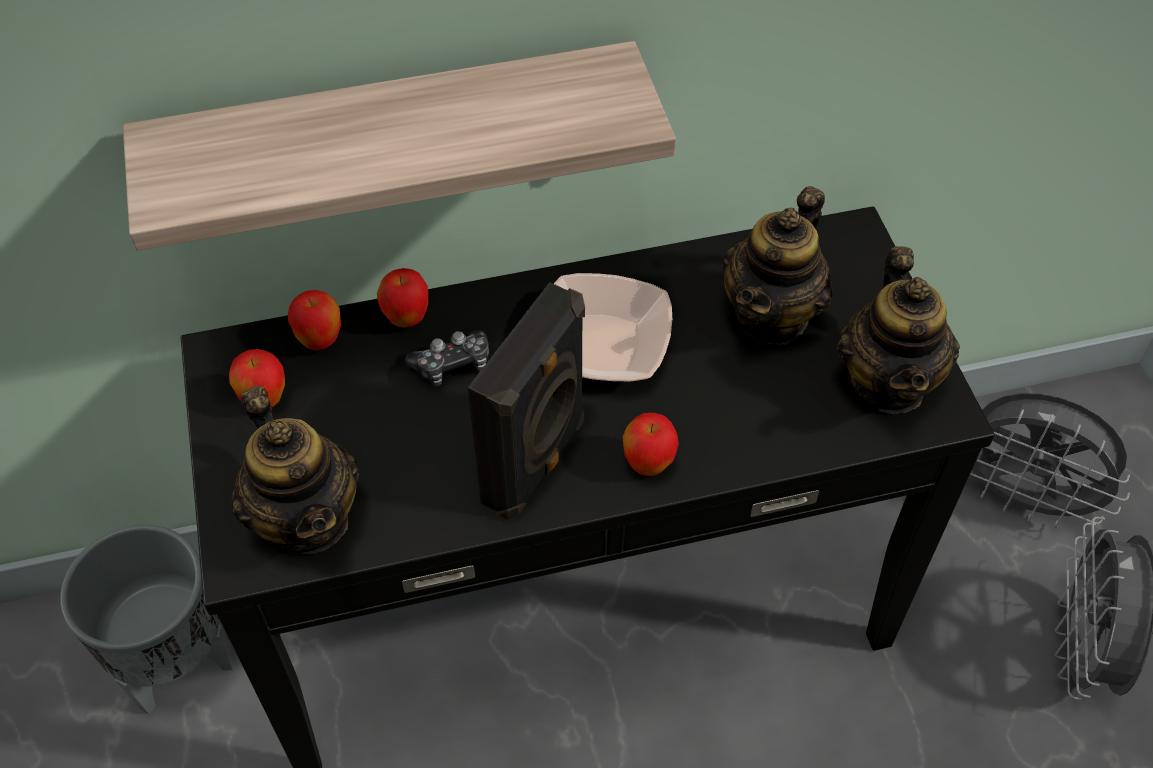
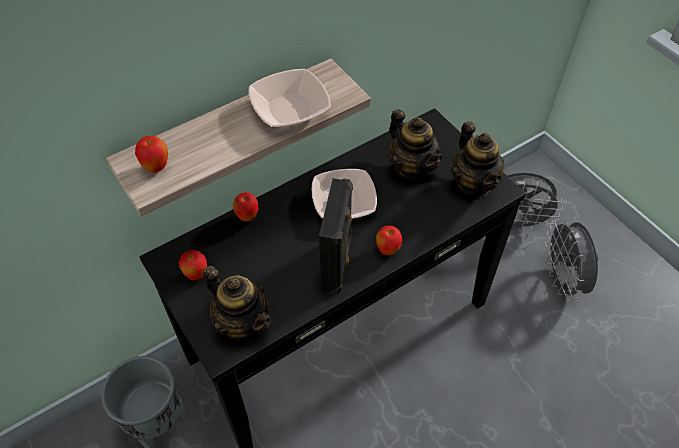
camera: 20 degrees left, 0 degrees up
apple [288,290,341,351] -> apple moved to [135,136,168,173]
game controller [405,330,489,386] -> none
teapot [722,186,833,345] -> teapot turned 45 degrees counterclockwise [389,109,443,181]
none -> bowl [248,69,330,127]

